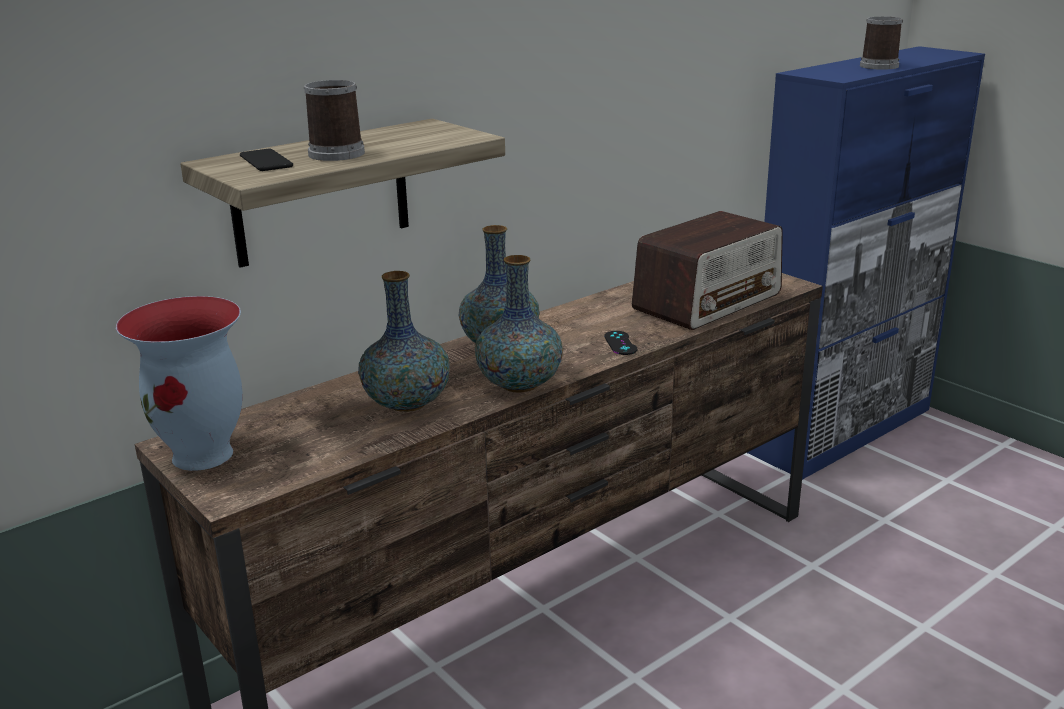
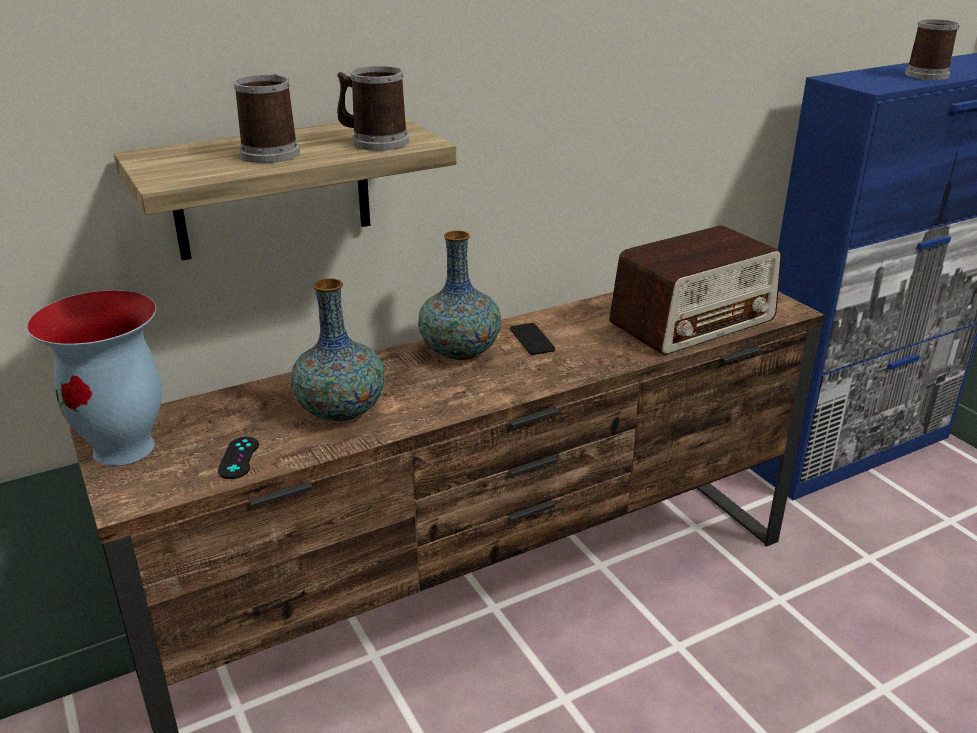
camera: 10 degrees right, 5 degrees up
phone [240,148,293,171] -> phone moved to [510,323,555,355]
vase [475,255,563,393] -> none
black game controller [604,331,637,355] -> black game controller moved to [218,437,259,479]
none -> mug [337,66,409,151]

